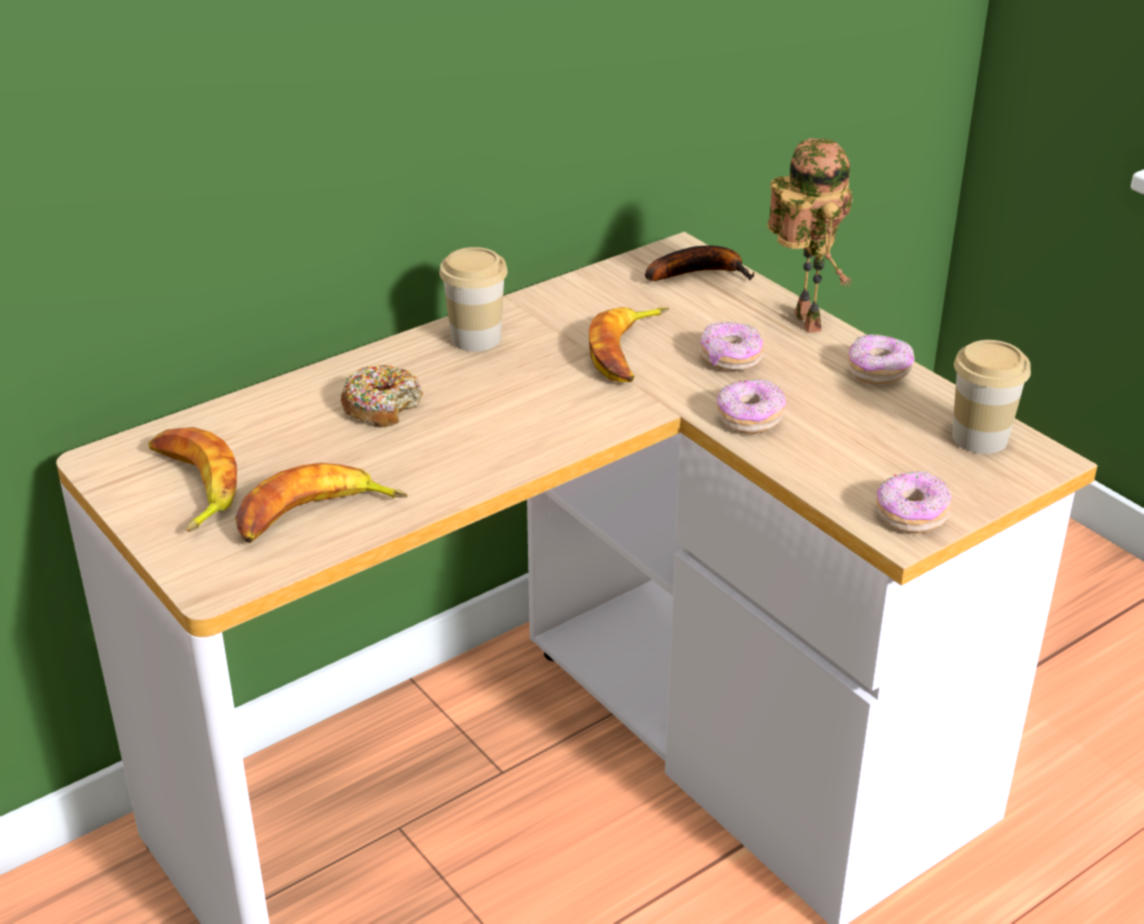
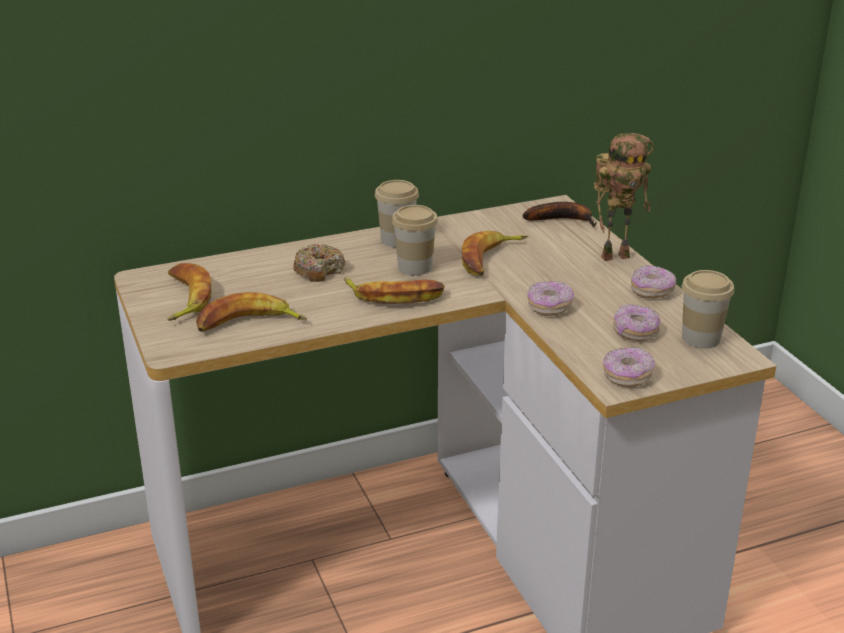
camera: 15 degrees right, 5 degrees down
donut [700,321,763,371] -> donut moved to [613,304,660,341]
toy robot [767,138,852,333] -> toy robot turned 75 degrees clockwise [594,133,654,261]
none -> banana [344,278,445,304]
none -> cup [392,205,438,275]

